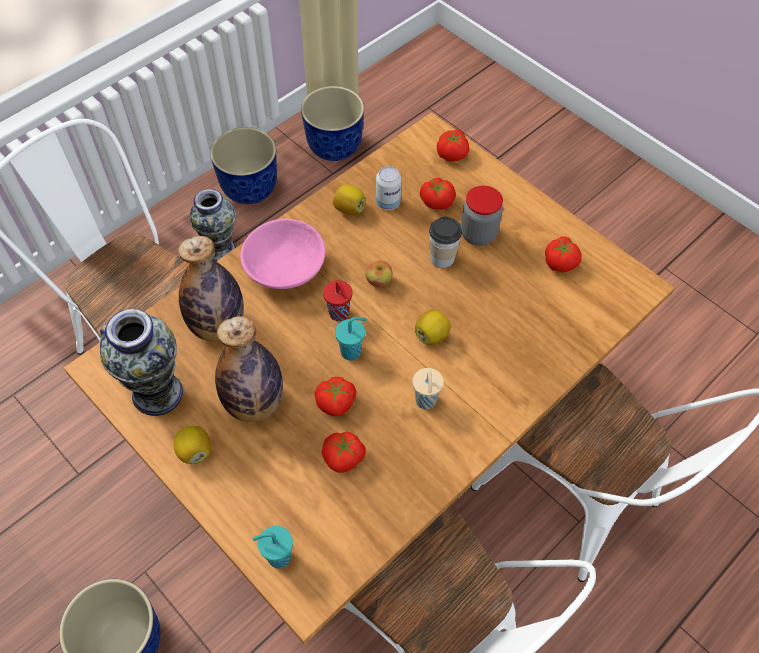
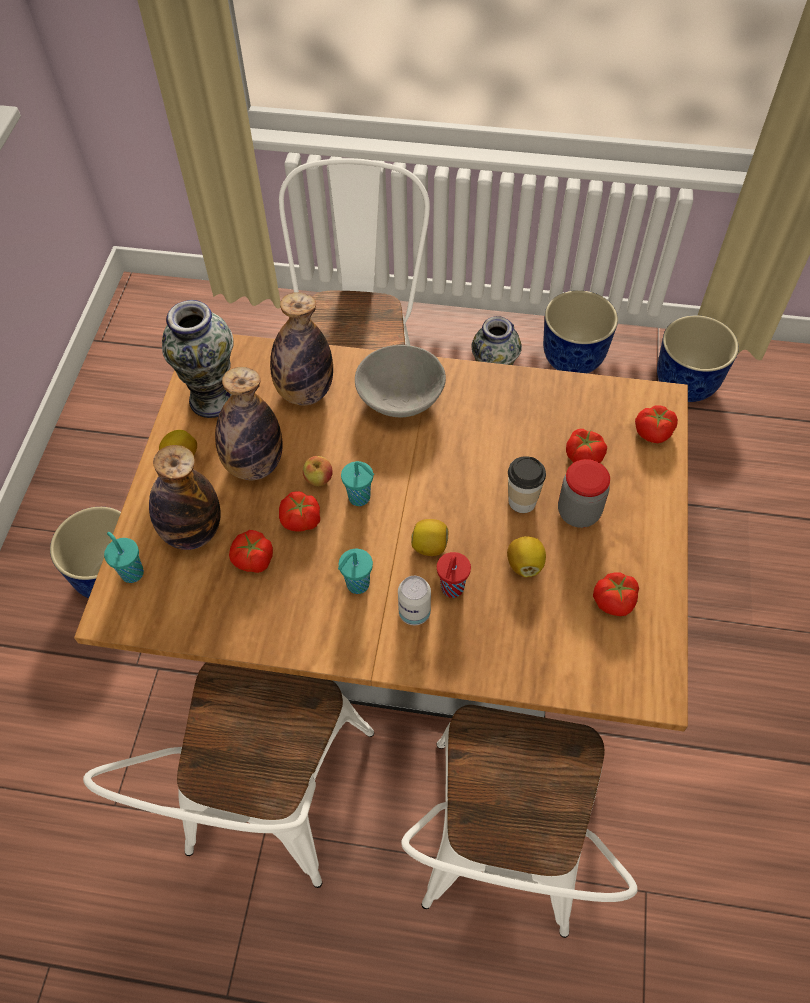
camera: 55 degrees right, 0 degrees up
pink bowl [240,218,325,289] -> grey bowl [355,345,446,417]
red cup [323,280,352,321] -> red cup moved to [437,552,471,598]
lemon [333,184,365,215] -> lemon moved to [507,536,546,577]
apple [365,260,392,287] -> apple moved to [303,456,333,486]
can [376,166,402,210] -> can moved to [398,576,431,625]
beige cup [412,368,444,410] -> turquoise cup [338,549,373,594]
none -> bottle [149,445,221,550]

